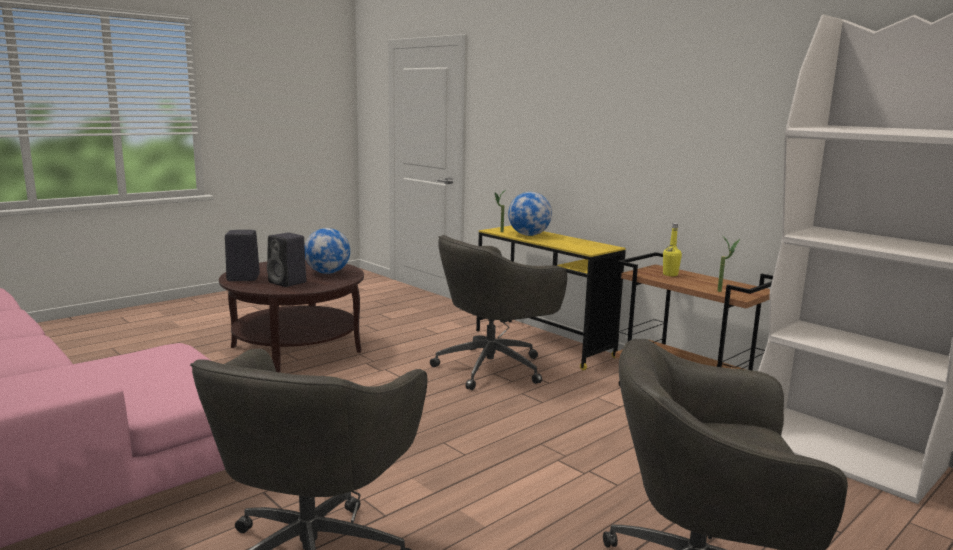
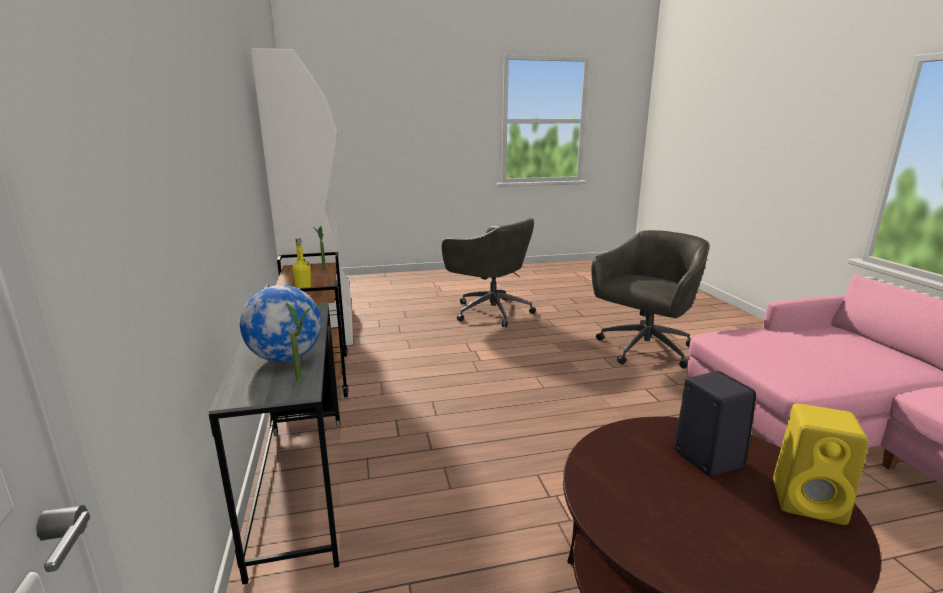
camera: 150 degrees left, 5 degrees up
black speaker [225,230,260,281] -> yellow speaker [773,403,868,525]
globe [305,228,350,274] -> none
grey office chair [430,235,567,390] -> none
yellow desk [476,226,626,370] -> grey desk [209,302,340,585]

